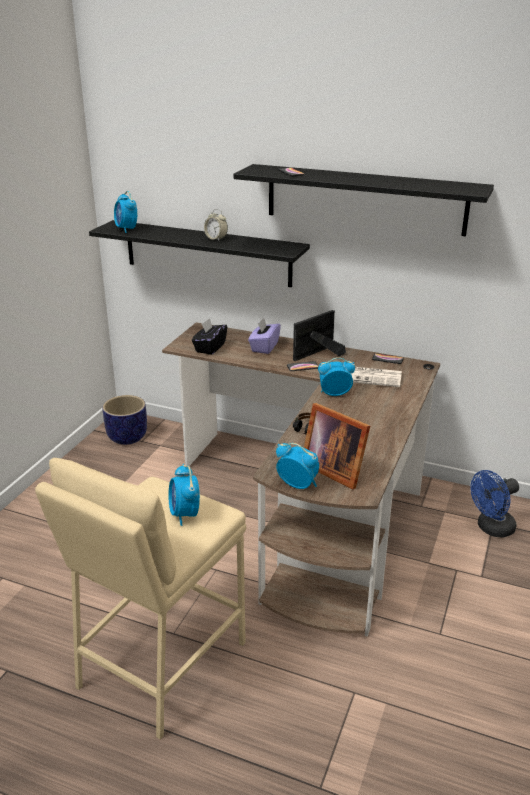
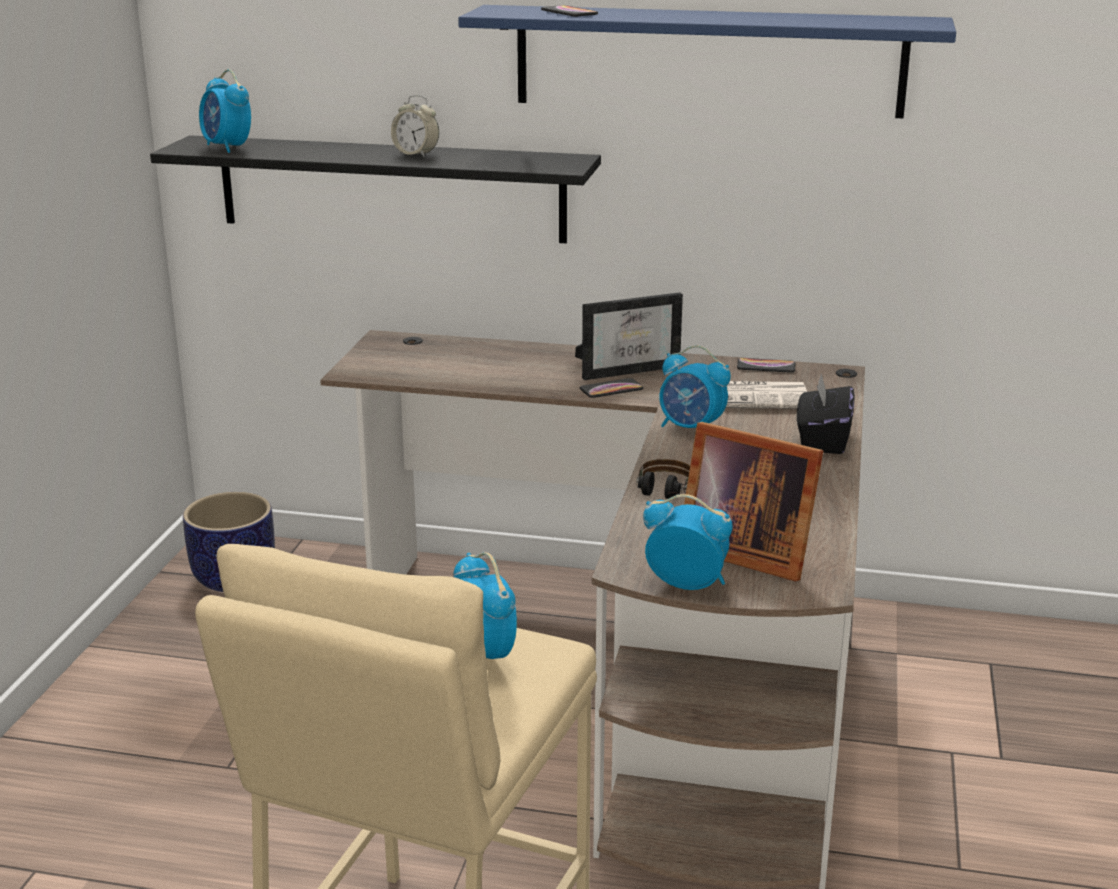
camera: 10 degrees left, 5 degrees down
black tissue box [192,318,227,355] -> black tissue box moved to [797,374,854,454]
black shelf [233,164,494,236] -> blue shelf [458,5,956,118]
purple tissue box [248,318,281,354] -> none
picture frame [293,310,346,361] -> picture frame turned 150 degrees counterclockwise [575,292,683,380]
alarm clock [318,357,355,396] -> alarm clock turned 135 degrees counterclockwise [660,345,731,428]
blue fan [470,470,519,537] -> none

